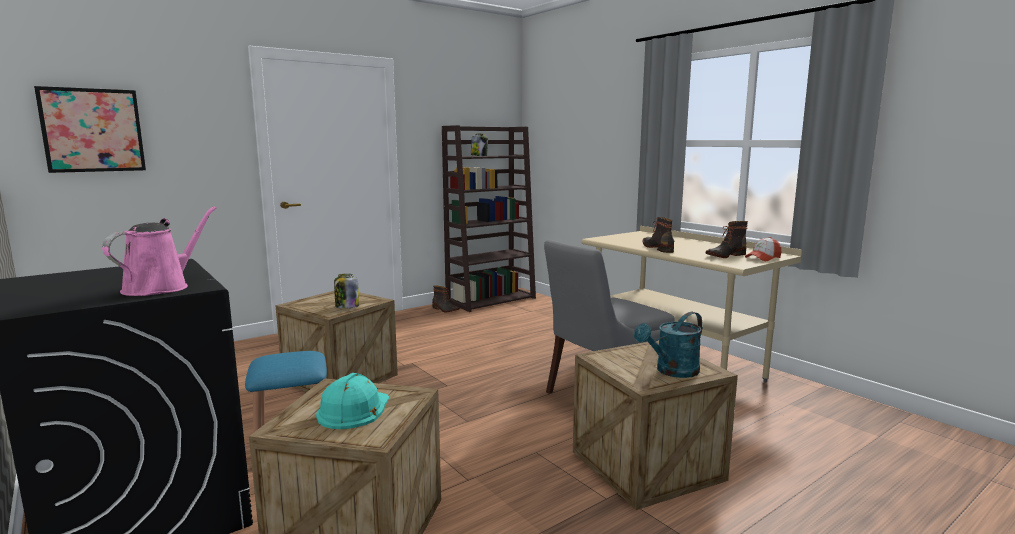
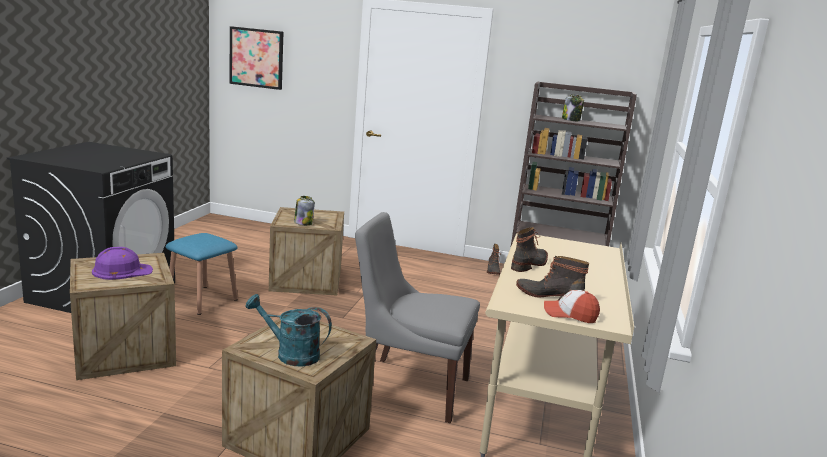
camera: 50 degrees right, 5 degrees up
pink watering can [102,206,217,296] -> none
turquoise hard hat [316,373,389,429] -> purple hard hat [92,247,153,280]

